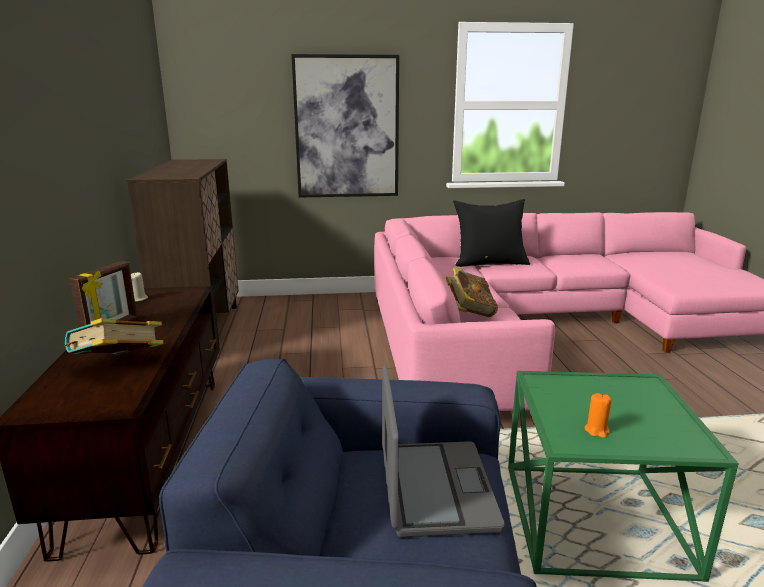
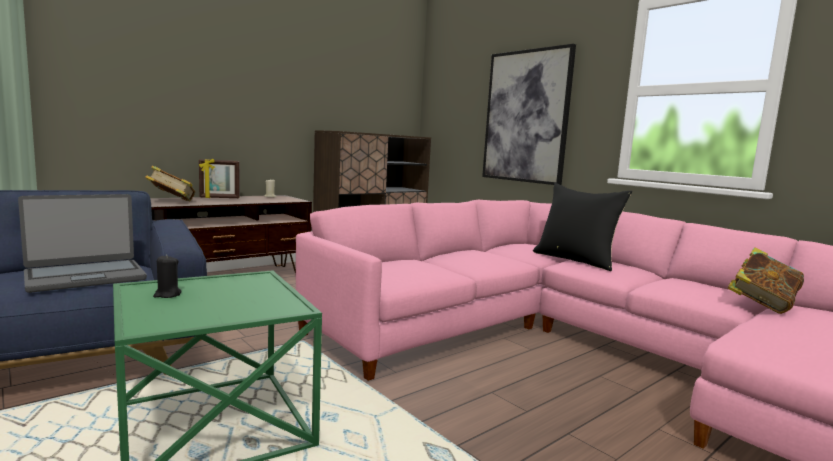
camera: 55 degrees right, 10 degrees down
book [446,267,498,317] -> book moved to [727,247,804,314]
orange candle [584,393,612,438] -> black candle [153,255,182,298]

